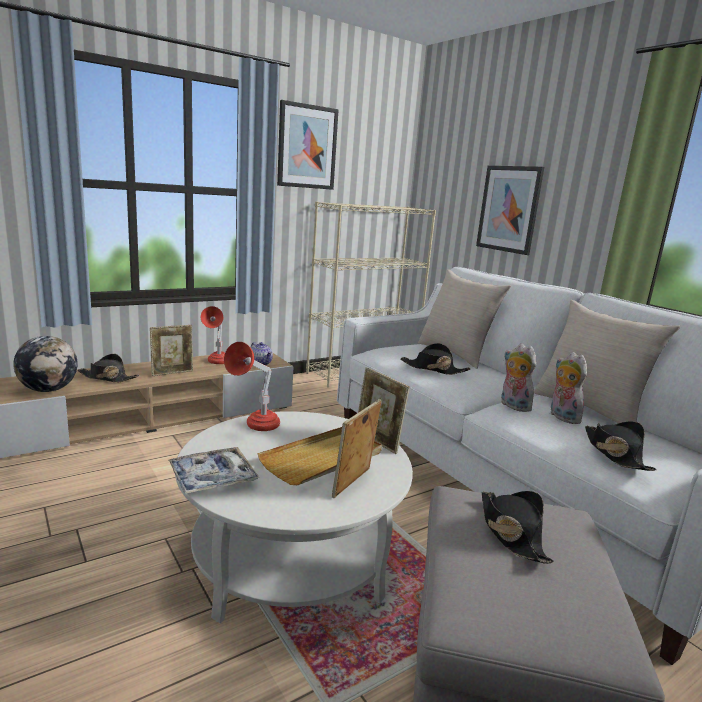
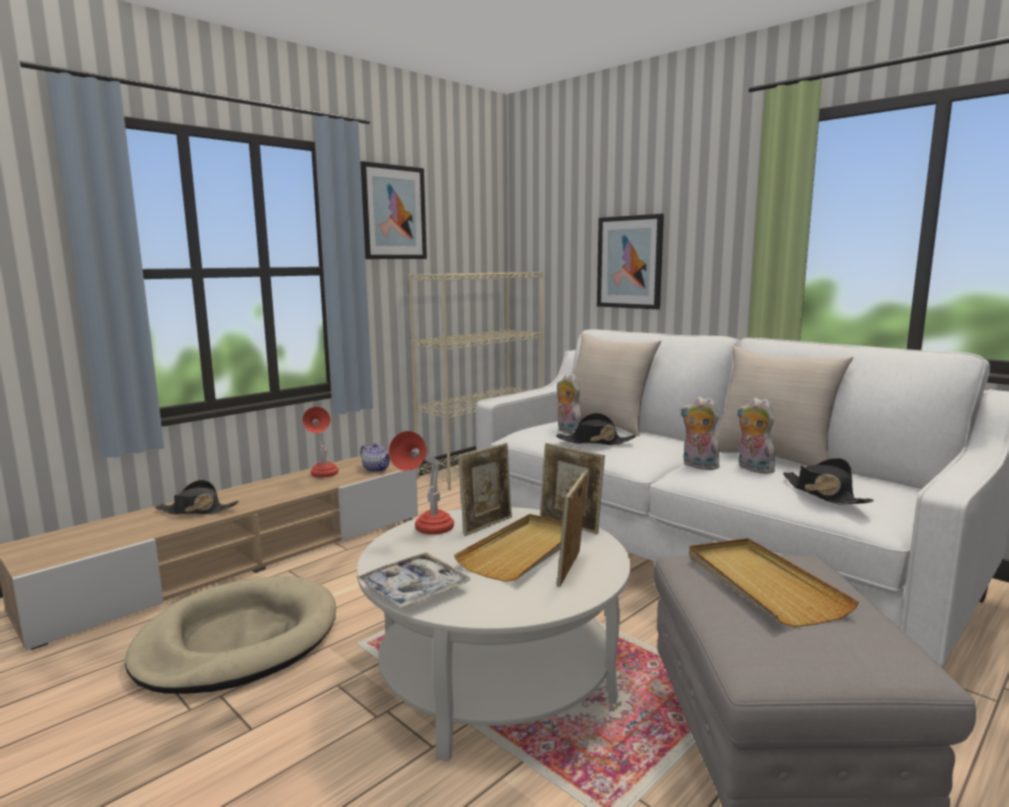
camera: 10 degrees left, 5 degrees down
globe [13,336,78,392] -> none
picture frame [150,325,193,376] -> picture frame moved to [458,443,512,536]
black hat [482,491,554,564] -> beige tray [689,538,859,627]
none -> beige dog bed [125,576,336,694]
none -> plush toy [557,373,583,434]

